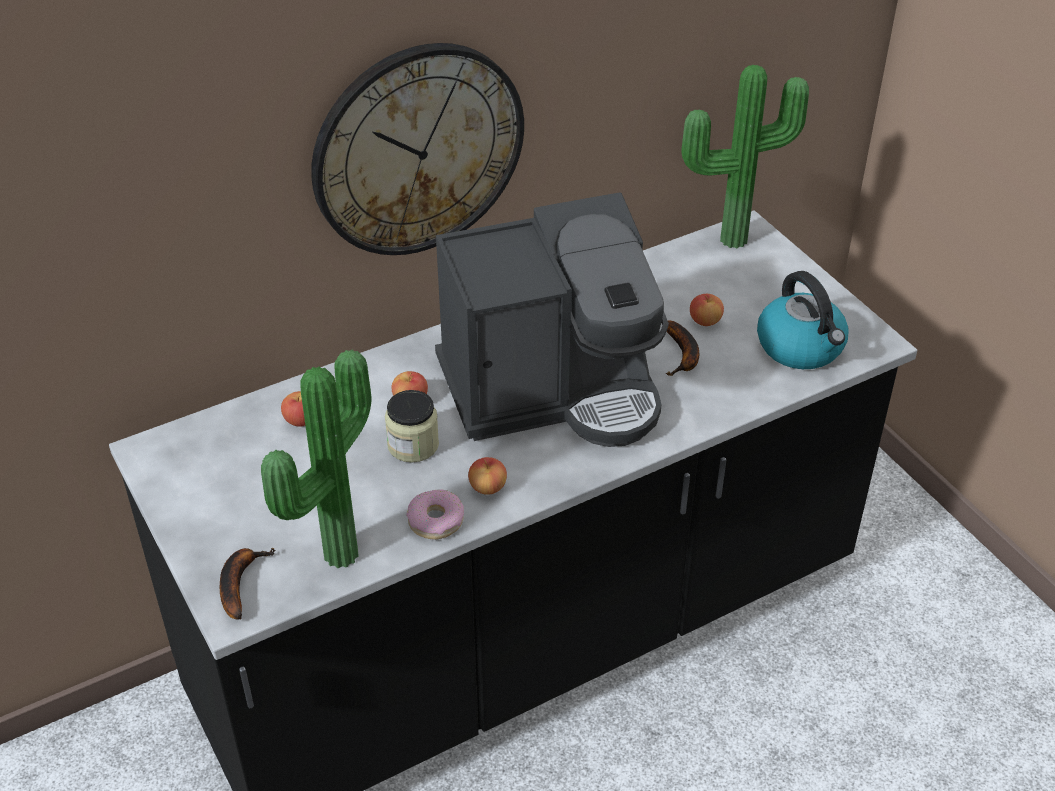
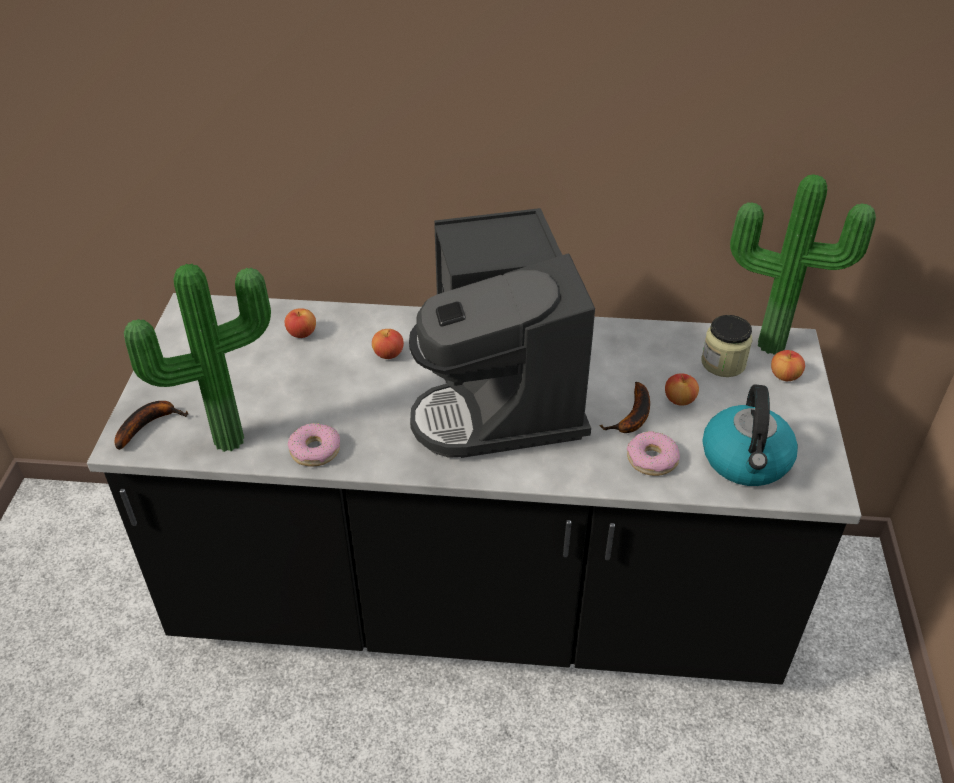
camera: 35 degrees right, 0 degrees up
wall clock [311,43,524,255] -> none
jar [385,390,439,462] -> jar moved to [701,315,752,377]
coffee machine [435,192,669,447] -> coffee machine turned 60 degrees clockwise [409,208,595,458]
apple [468,457,507,495] -> apple moved to [771,350,805,381]
none -> donut [627,431,680,476]

